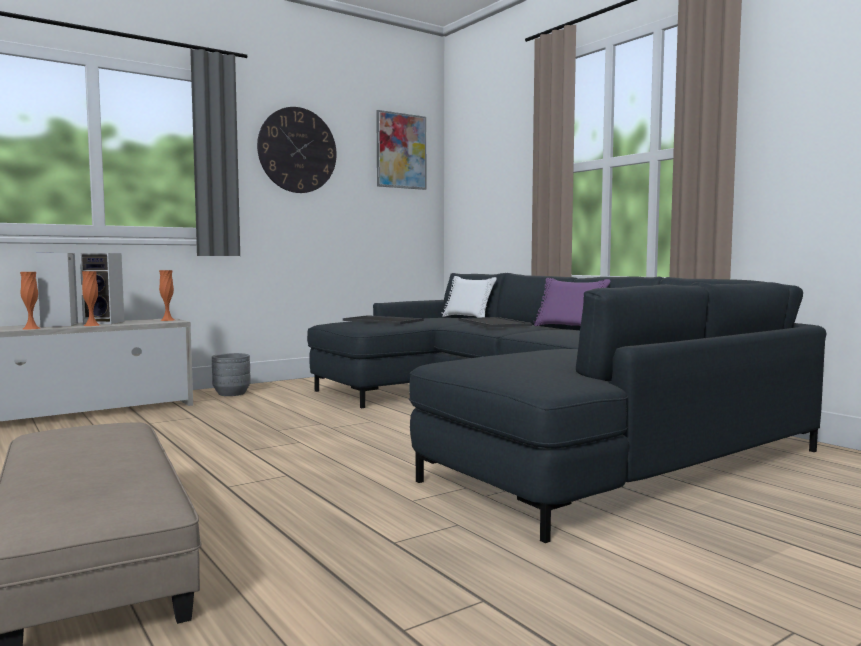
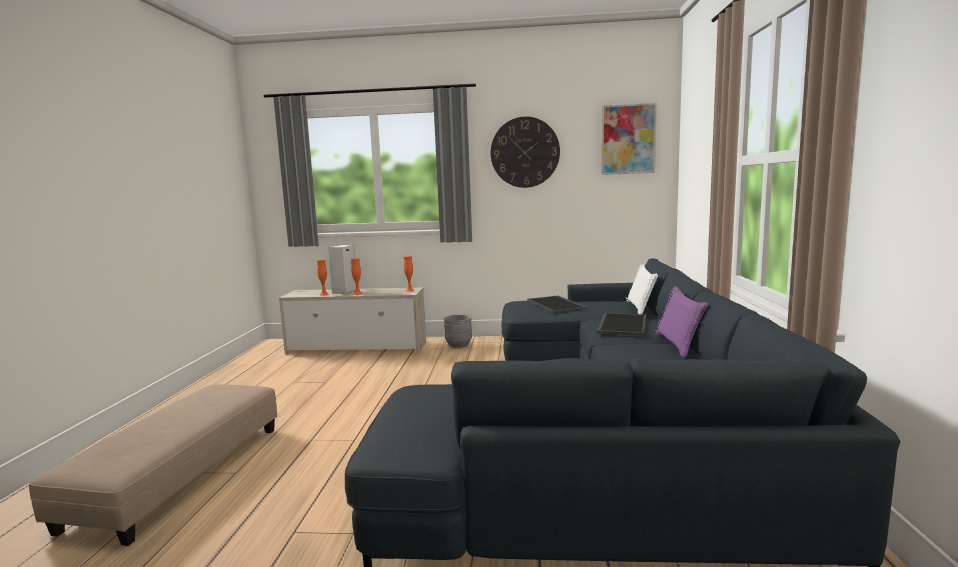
camera: 40 degrees right, 5 degrees up
speaker [80,253,124,324] -> none

